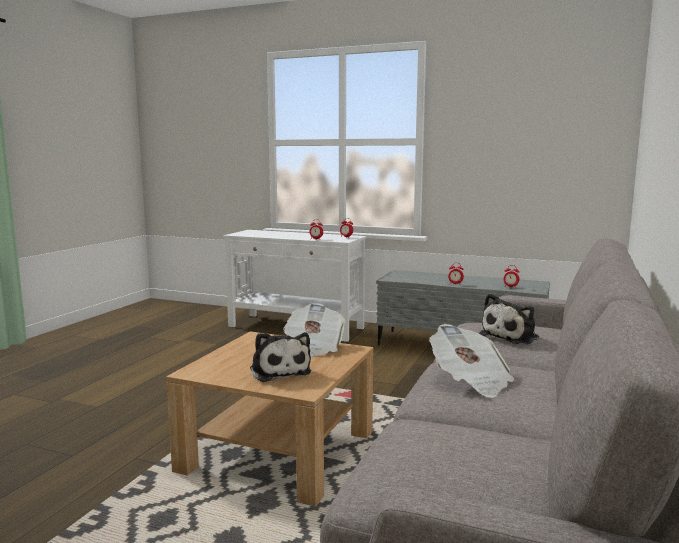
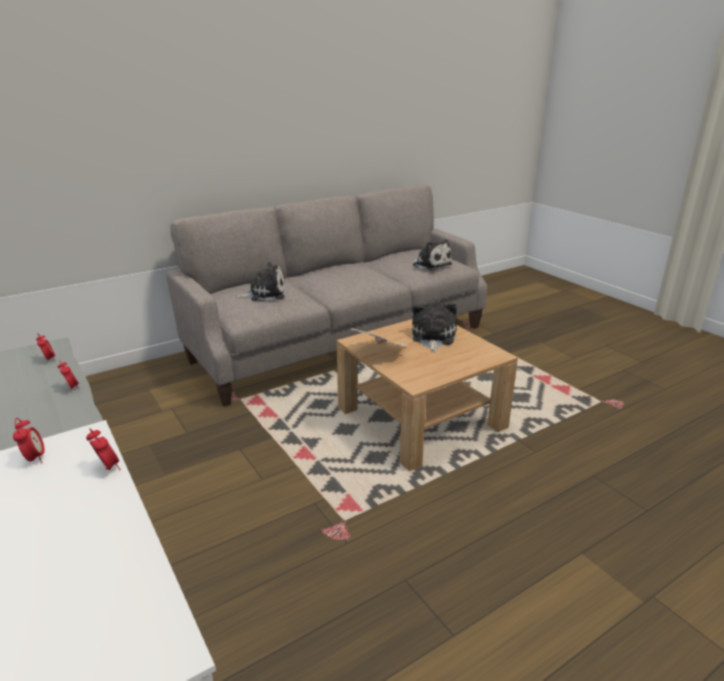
camera: 145 degrees left, 15 degrees up
newspaper [429,324,514,398] -> none
none -> plush toy [409,239,452,271]

